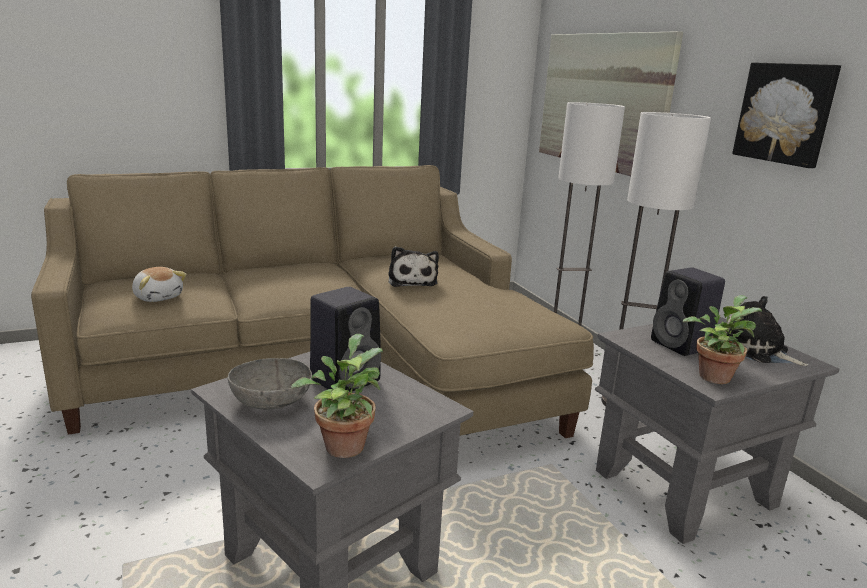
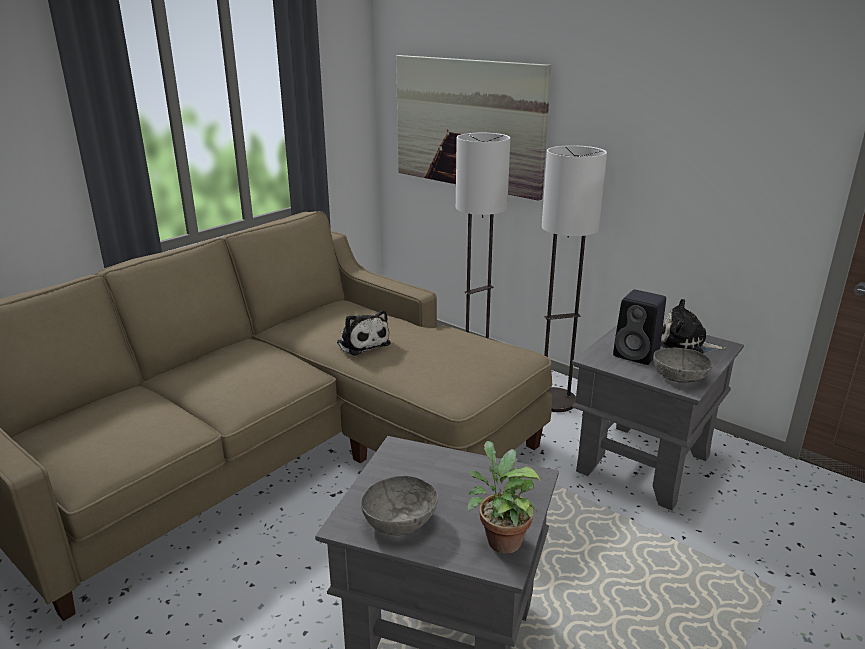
camera: 25 degrees left, 5 degrees up
plush toy [132,267,187,302] -> none
black speaker [310,287,381,393] -> none
potted plant [683,295,762,384] -> grey bowl [653,348,713,383]
picture [732,62,841,168] -> none

